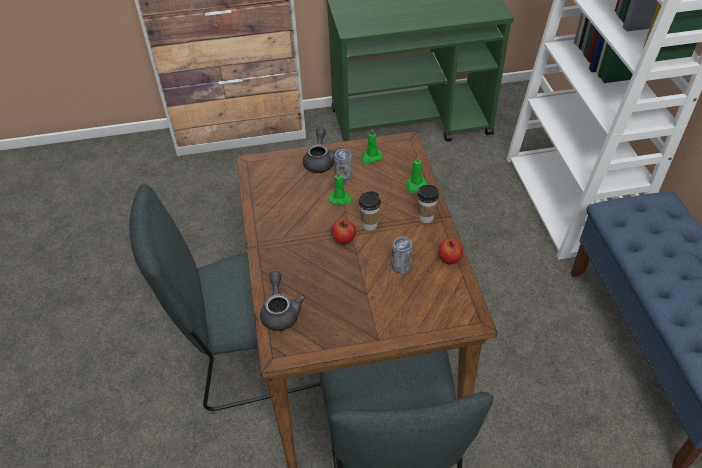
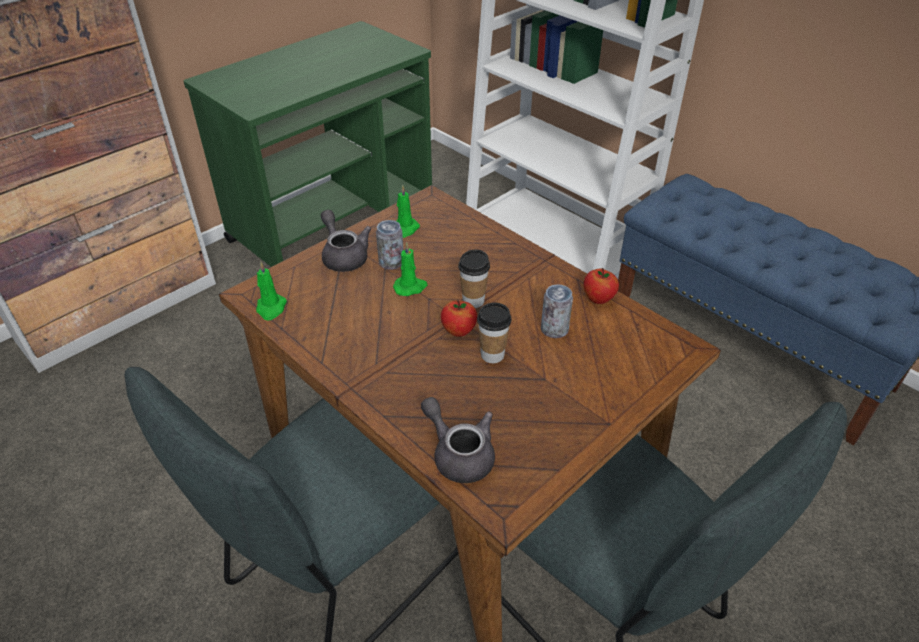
camera: 35 degrees left, 5 degrees down
green candle [406,156,427,193] -> green candle moved to [256,262,287,320]
cup [417,185,439,223] -> cup moved to [477,303,511,363]

